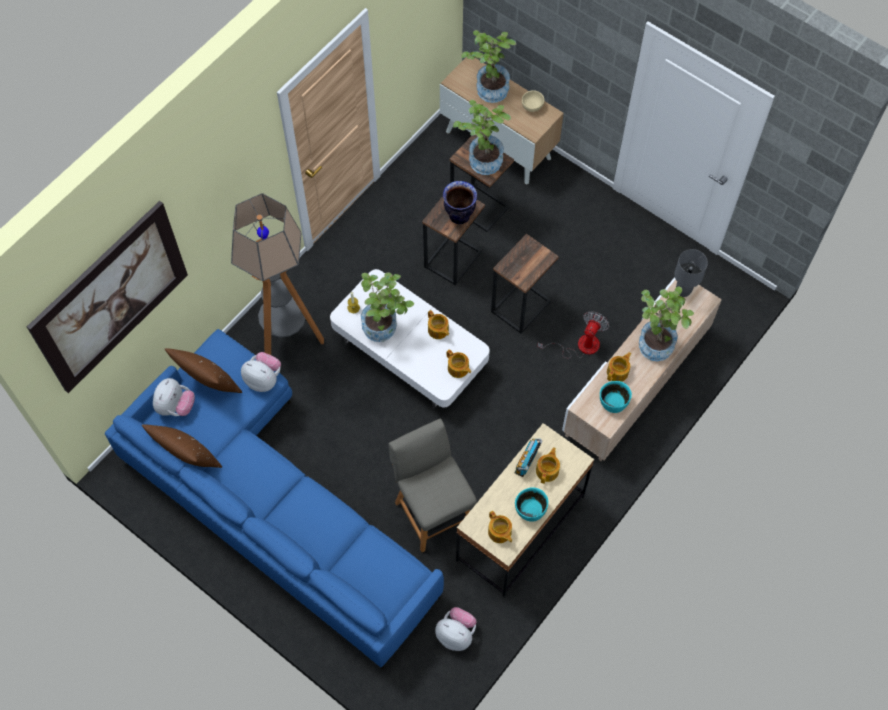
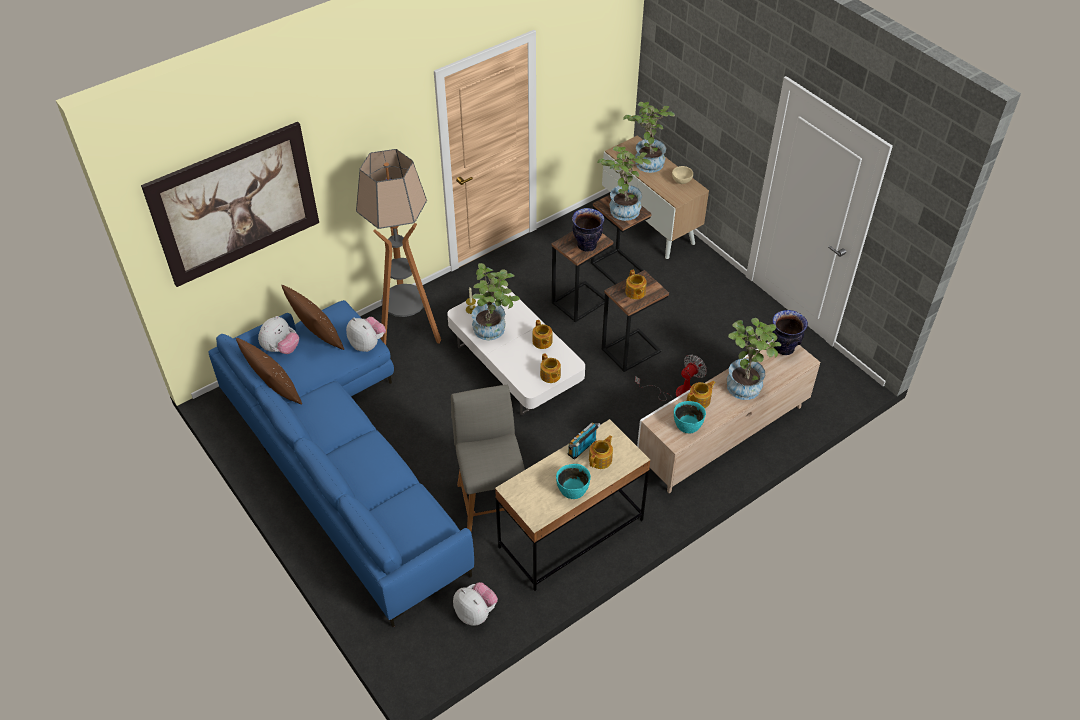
camera: 15 degrees right, 15 degrees down
teapot [488,511,512,543] -> teapot moved to [625,270,647,299]
grey table lamp [674,249,708,297] -> vase [772,310,808,355]

